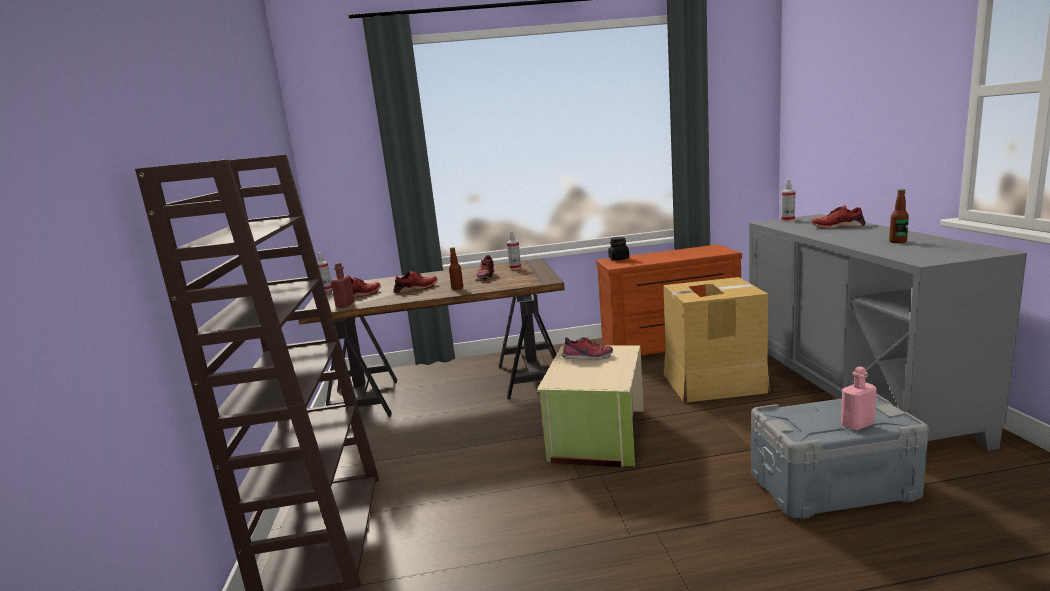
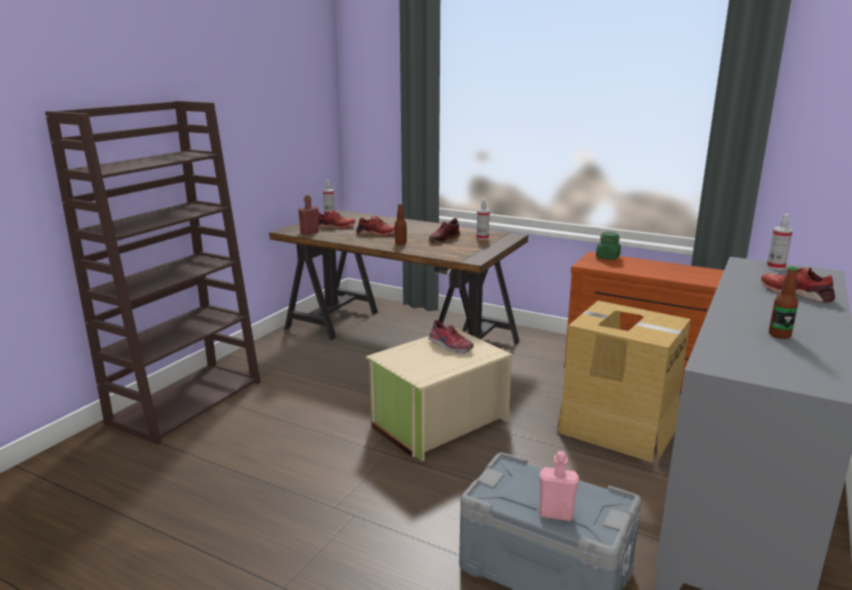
camera: 35 degrees right, 5 degrees up
black jar [608,237,629,260] -> green jar [596,232,621,260]

